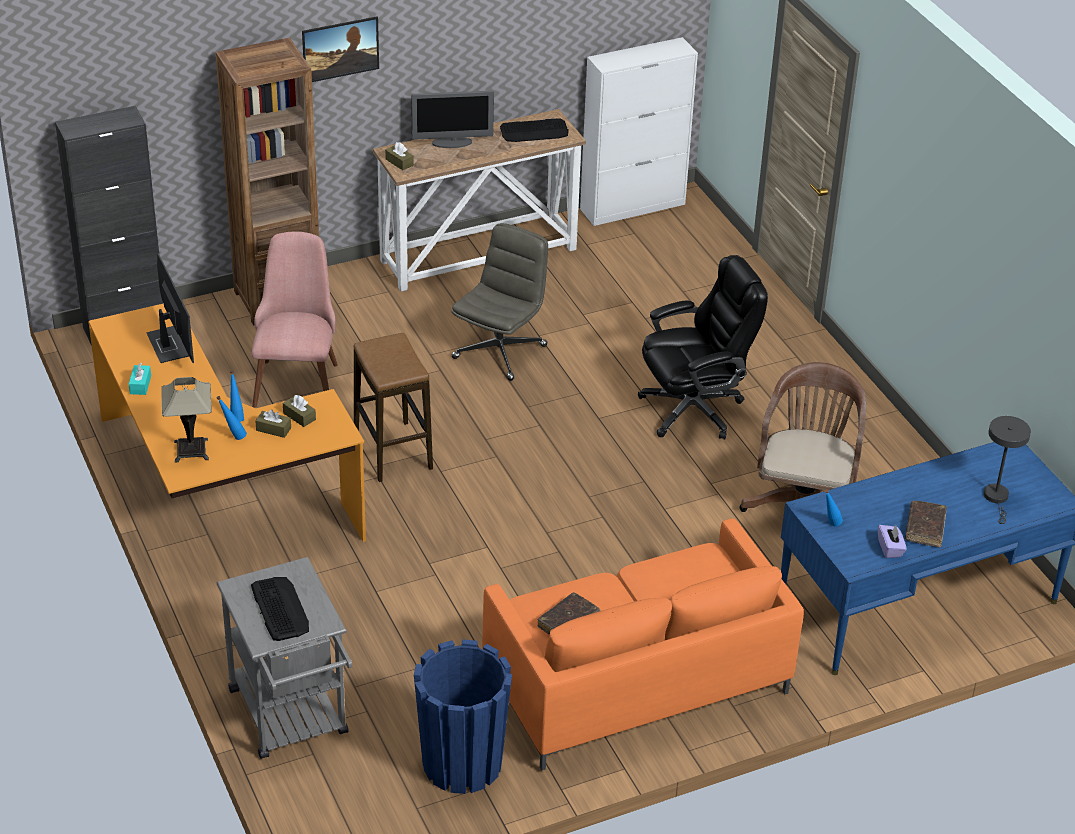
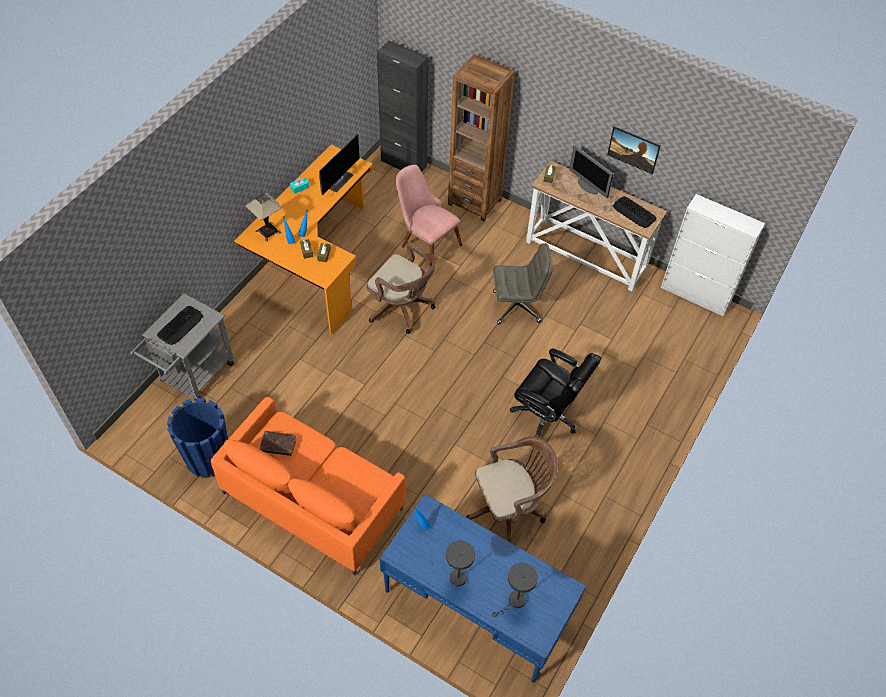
camera: 55 degrees right, 15 degrees up
pink chair [252,232,338,408] -> pink chair turned 105 degrees counterclockwise [395,165,462,266]
picture [302,17,379,82] -> picture moved to [607,126,661,174]
stool [354,333,433,482] -> brown office chair [367,243,436,334]
purple tissue box [878,525,907,558] -> none
brown book [905,501,947,547] -> grey table lamp [446,540,475,587]

